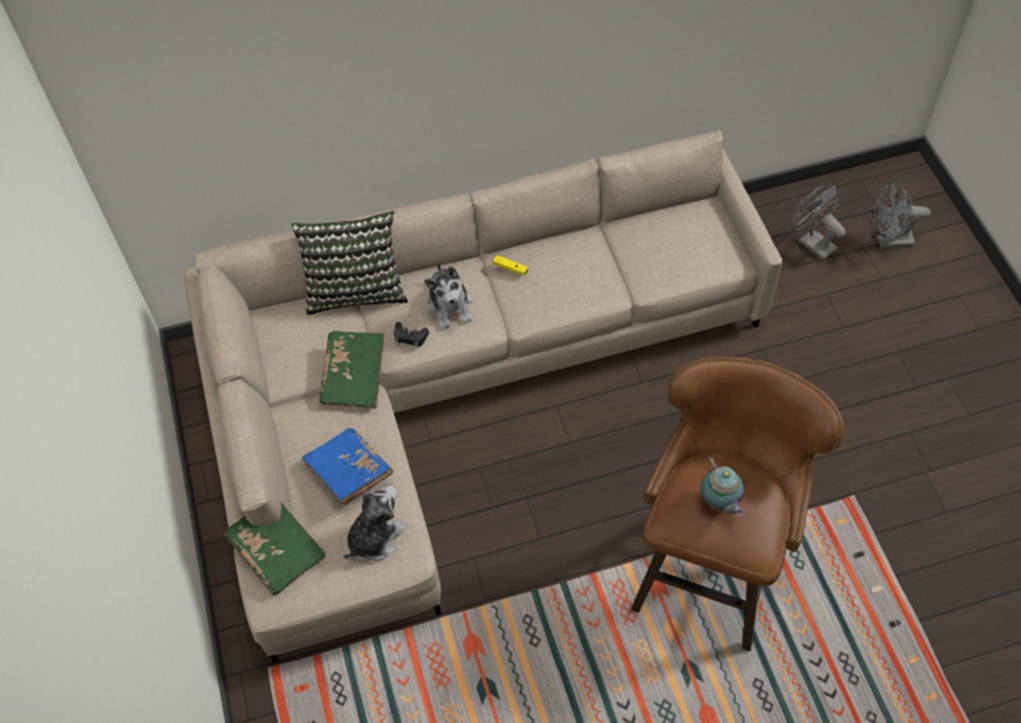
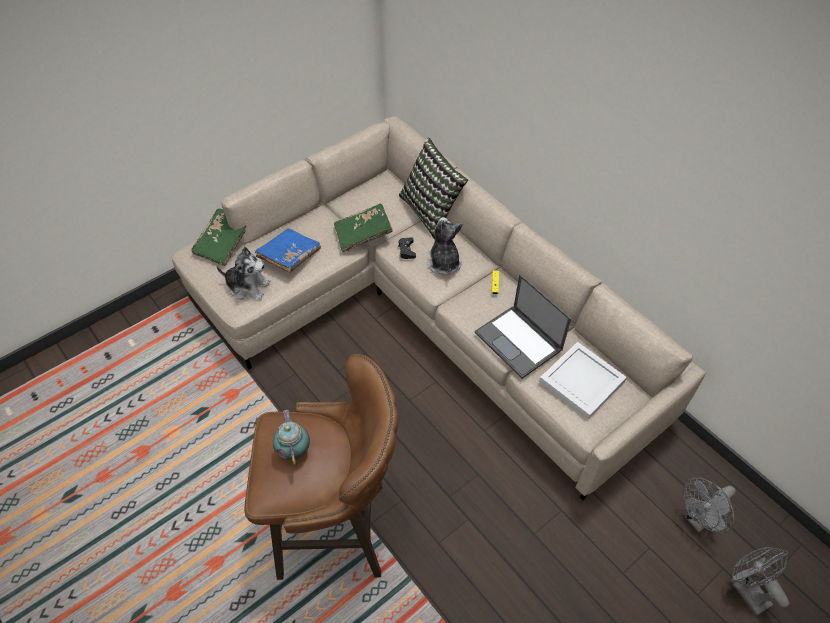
camera: 65 degrees right, 5 degrees down
plush toy [424,261,473,330] -> plush toy turned 120 degrees clockwise [427,217,463,275]
teapot [701,456,744,516] -> teapot turned 120 degrees clockwise [273,410,310,466]
grey fan [793,186,846,260] -> grey fan turned 150 degrees counterclockwise [683,477,736,533]
none -> laptop [475,274,571,379]
none -> white tray [539,342,627,419]

